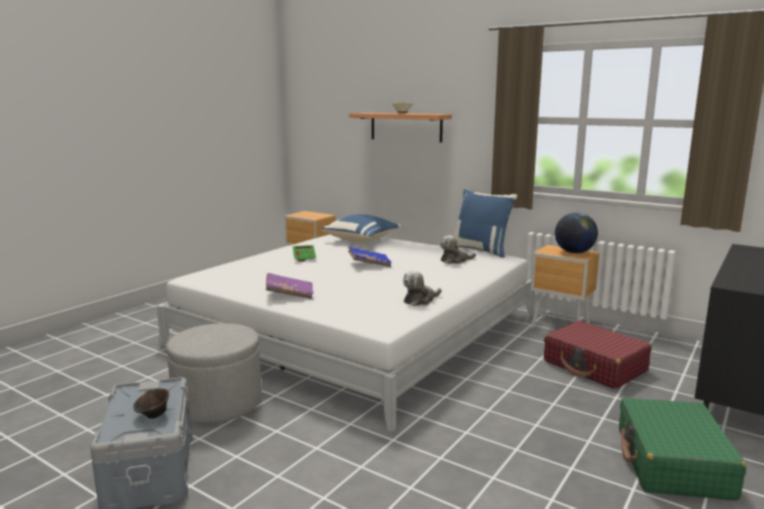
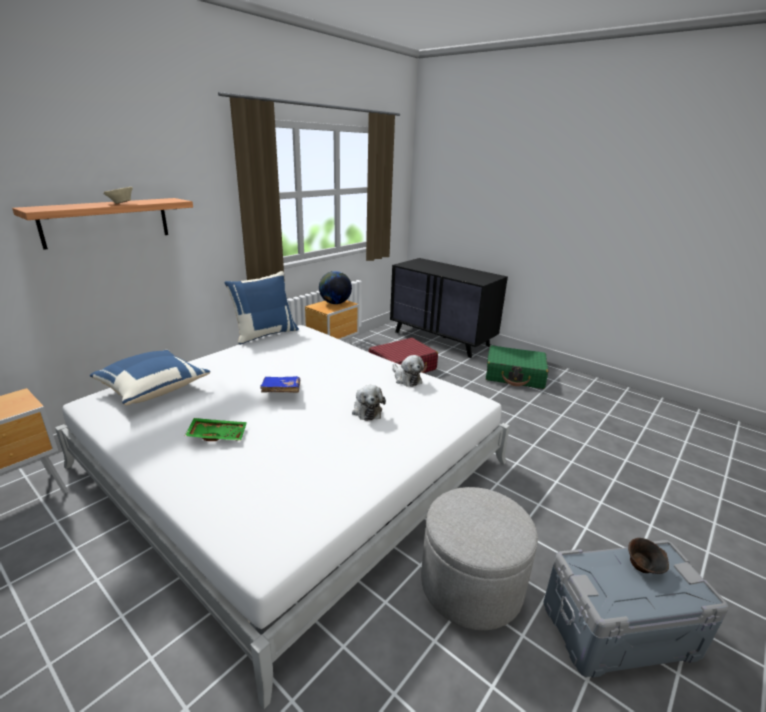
camera: 85 degrees left, 10 degrees up
purple book [266,273,313,299] -> none
plush toy [440,235,476,264] -> plush toy moved to [352,385,386,421]

